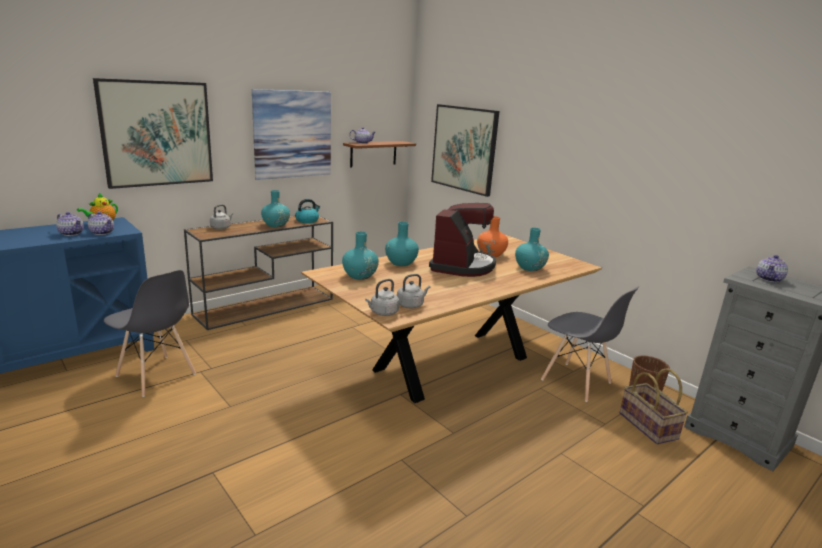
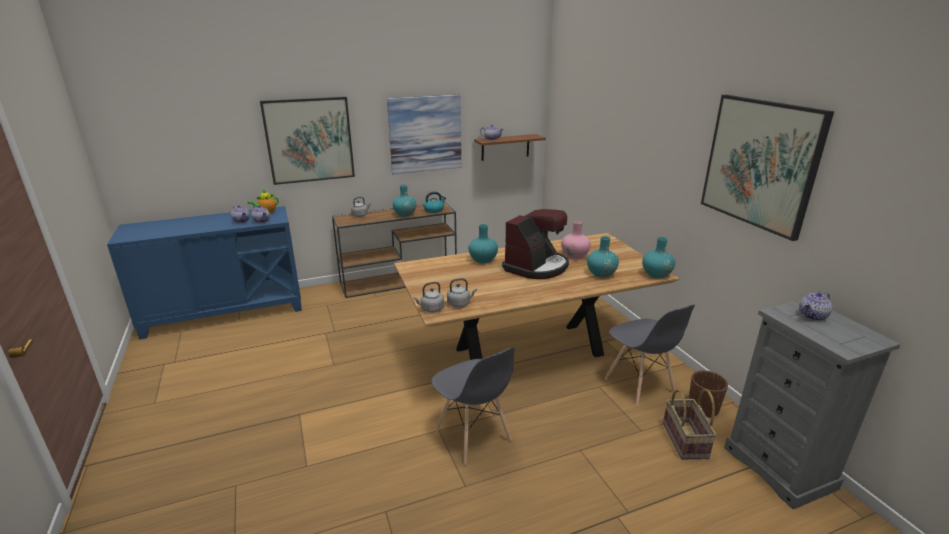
camera: 20 degrees right, 5 degrees up
grey chair [104,270,196,397] -> grey chair moved to [431,347,515,465]
turquoise vase [342,232,379,280] -> turquoise vase moved to [642,237,675,278]
picture [431,104,500,197] -> picture moved to [701,95,834,241]
orange vase [477,216,508,257] -> pink vase [561,221,591,259]

